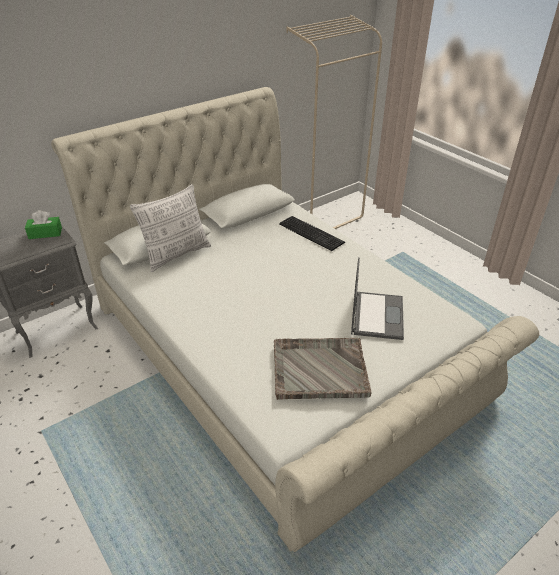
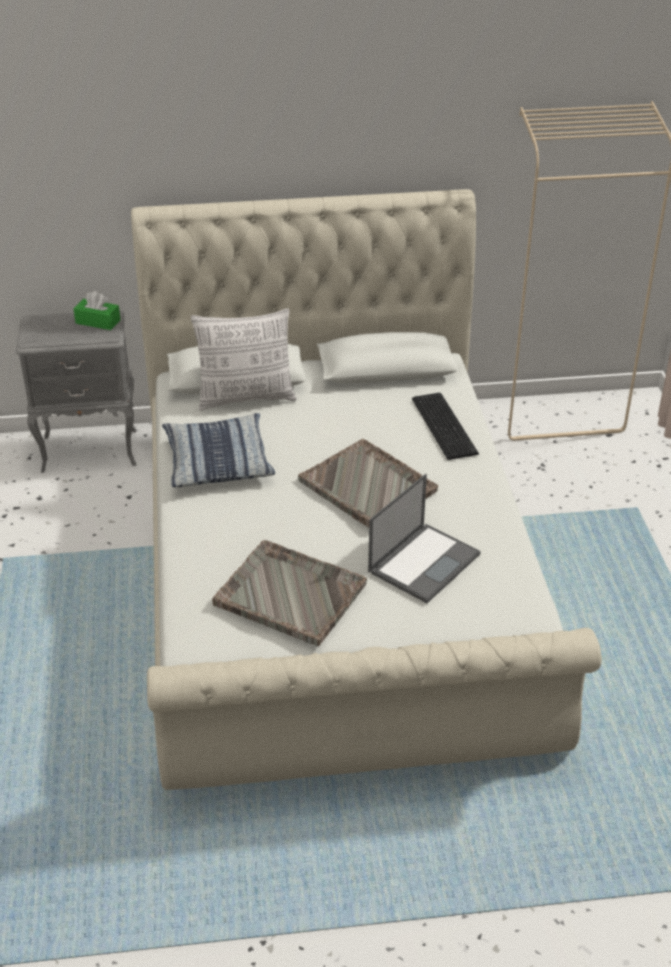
camera: 30 degrees right, 0 degrees up
none -> pillow [162,413,275,487]
none -> grey tray [298,439,438,527]

